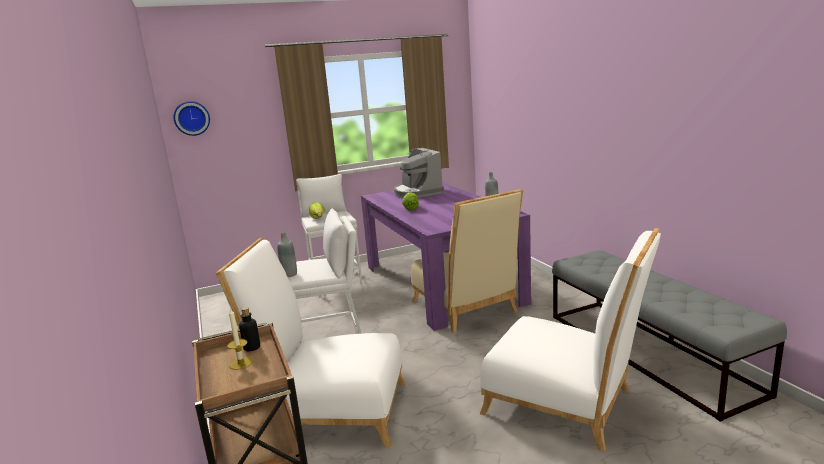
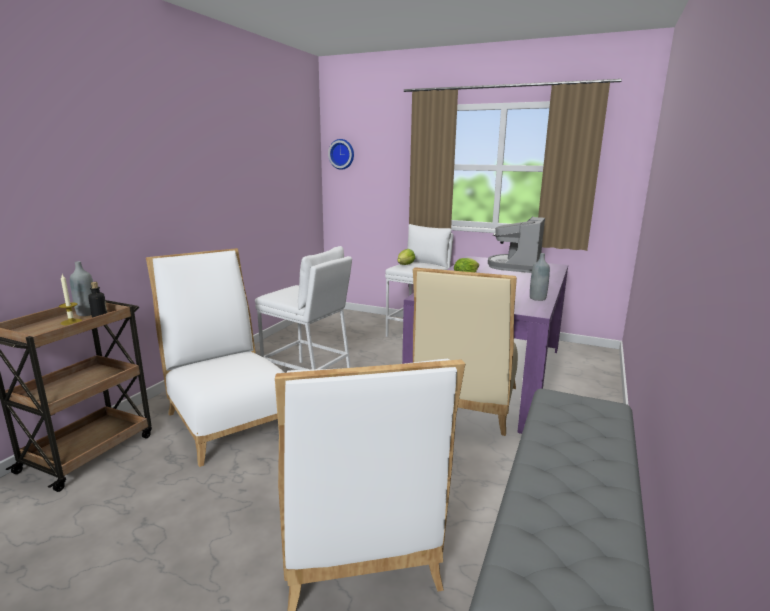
camera: 45 degrees right, 0 degrees up
grey bottle [277,232,297,277] -> grey bottle moved to [70,261,93,316]

